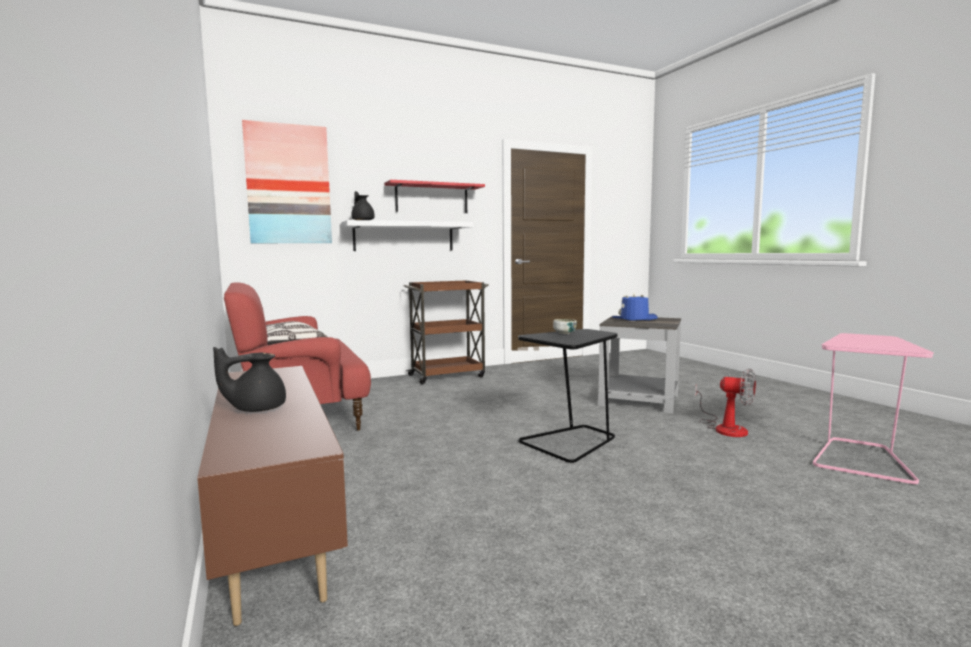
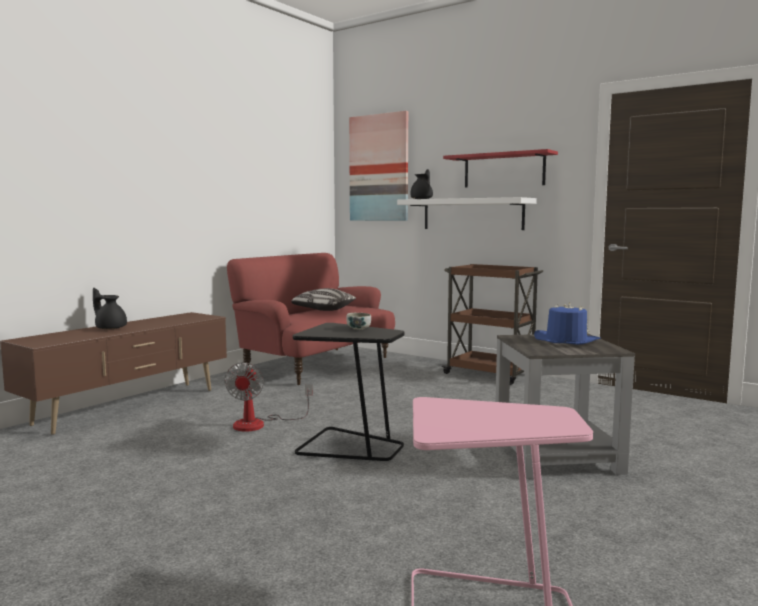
camera: 60 degrees right, 0 degrees up
fan [695,368,756,437] -> fan moved to [224,362,313,432]

